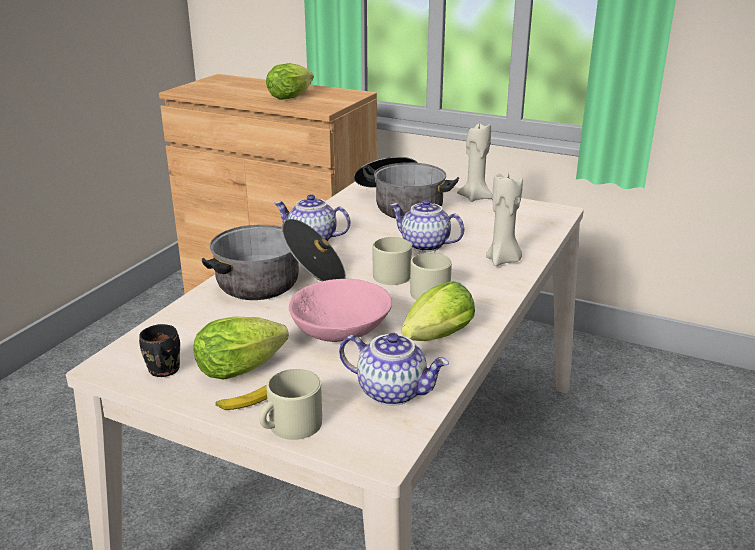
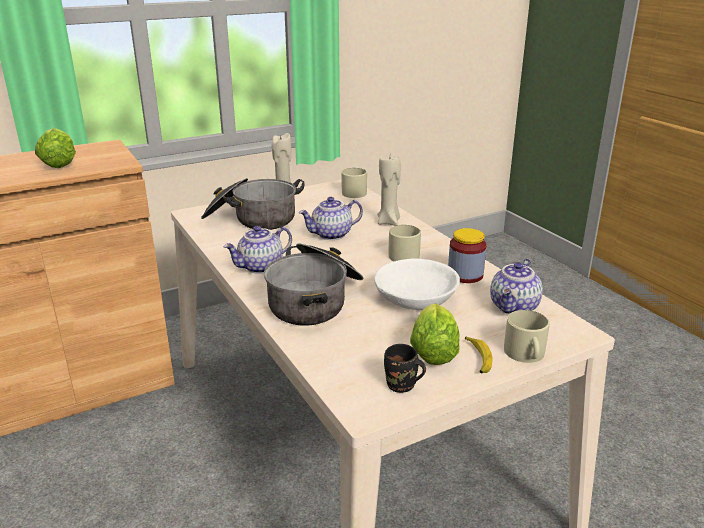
camera: 55 degrees left, 0 degrees up
pink bowl [289,279,392,342] -> white bowl [374,259,460,310]
teapot [339,333,449,406] -> teapot turned 150 degrees clockwise [490,258,543,314]
beige mug [373,237,412,285] -> beige mug moved to [341,168,367,198]
lettuce [402,281,475,341] -> jar [448,228,487,283]

